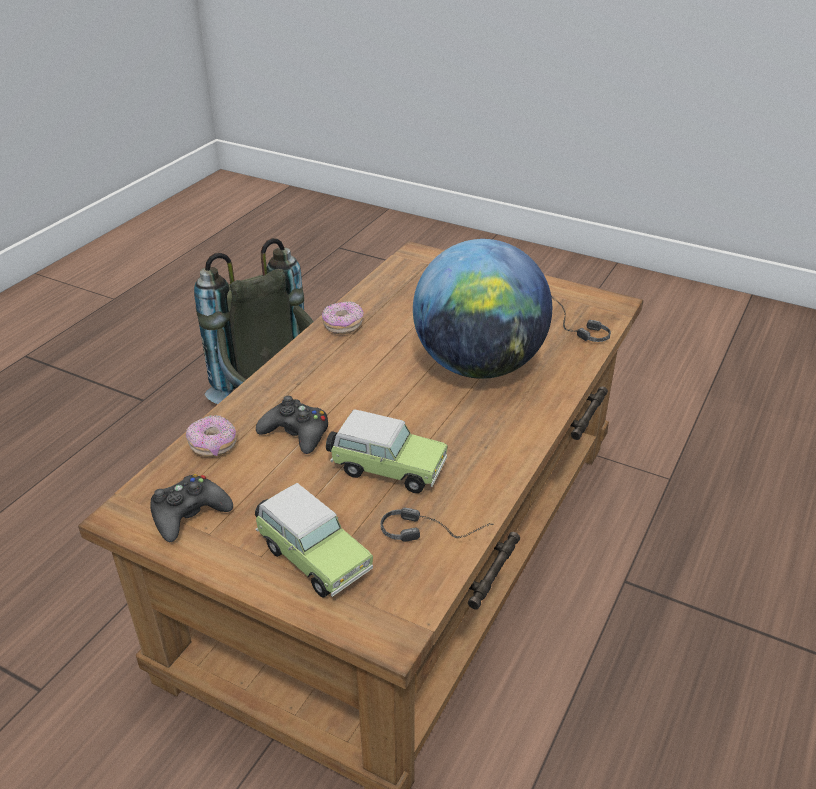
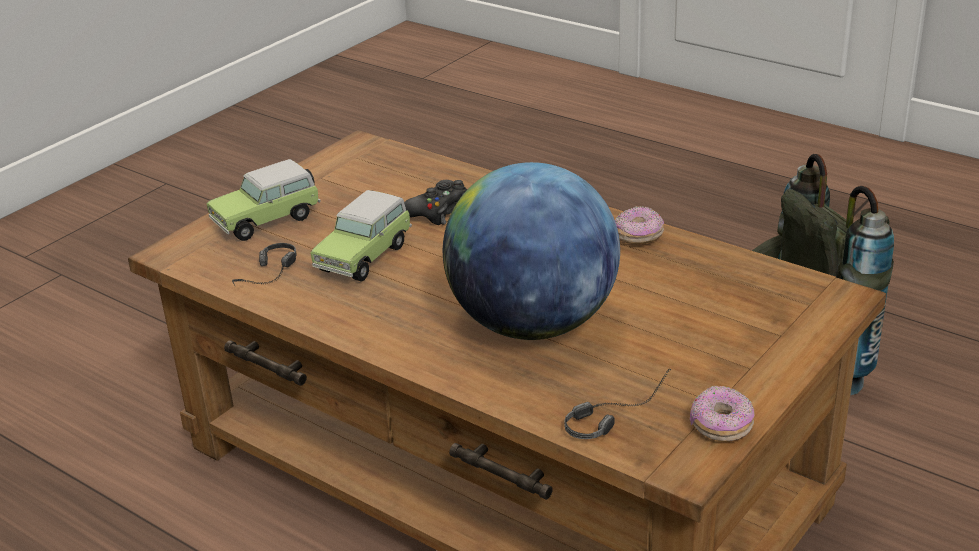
camera: 100 degrees right, 5 degrees down
black game controller [150,474,233,542] -> none
donut [186,415,237,457] -> donut moved to [690,386,755,442]

